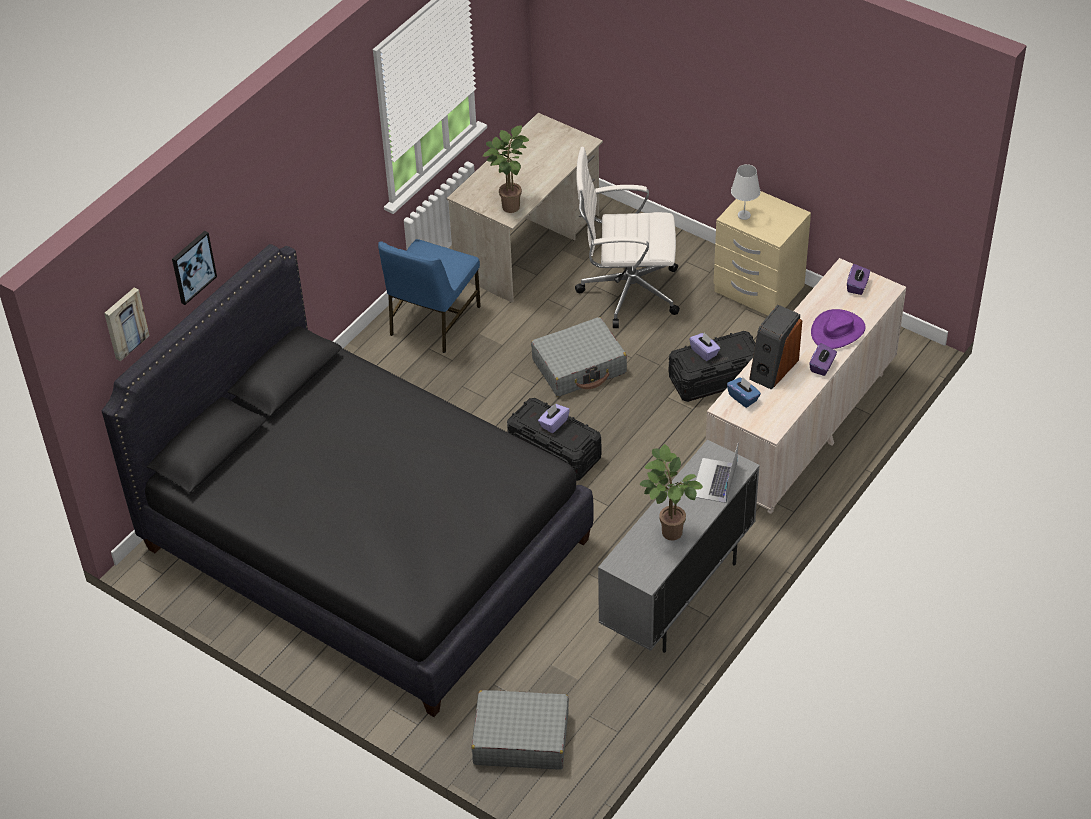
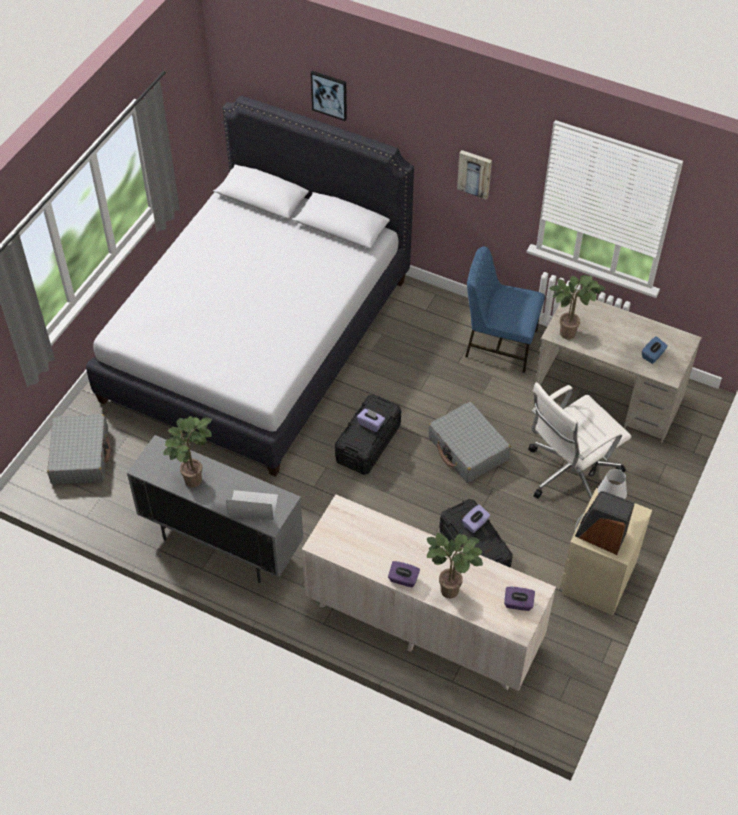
camera: 80 degrees right, 5 degrees up
black bed [102,244,594,717] -> white bed [86,95,414,477]
picture [104,287,150,361] -> picture moved to [457,150,492,200]
white office chair [575,147,680,328] -> white office chair turned 120 degrees counterclockwise [528,382,632,500]
blue tissue box [727,377,761,408] -> blue tissue box moved to [642,336,668,364]
speaker [749,305,802,390] -> speaker moved to [575,491,635,555]
purple hat [811,309,866,349] -> potted plant [427,533,483,598]

